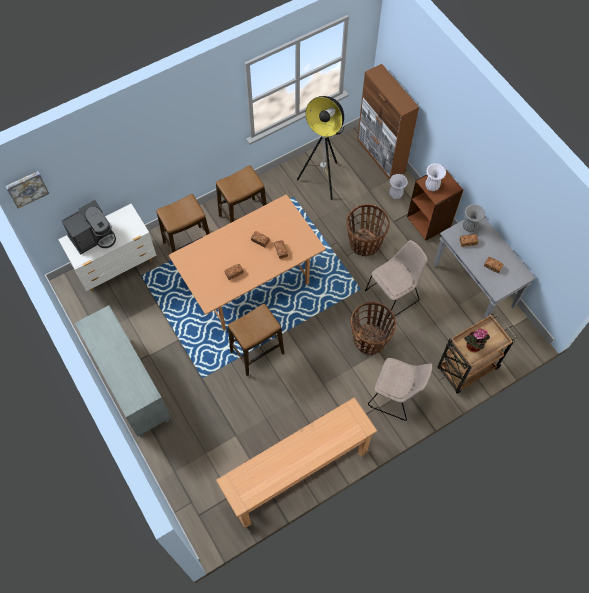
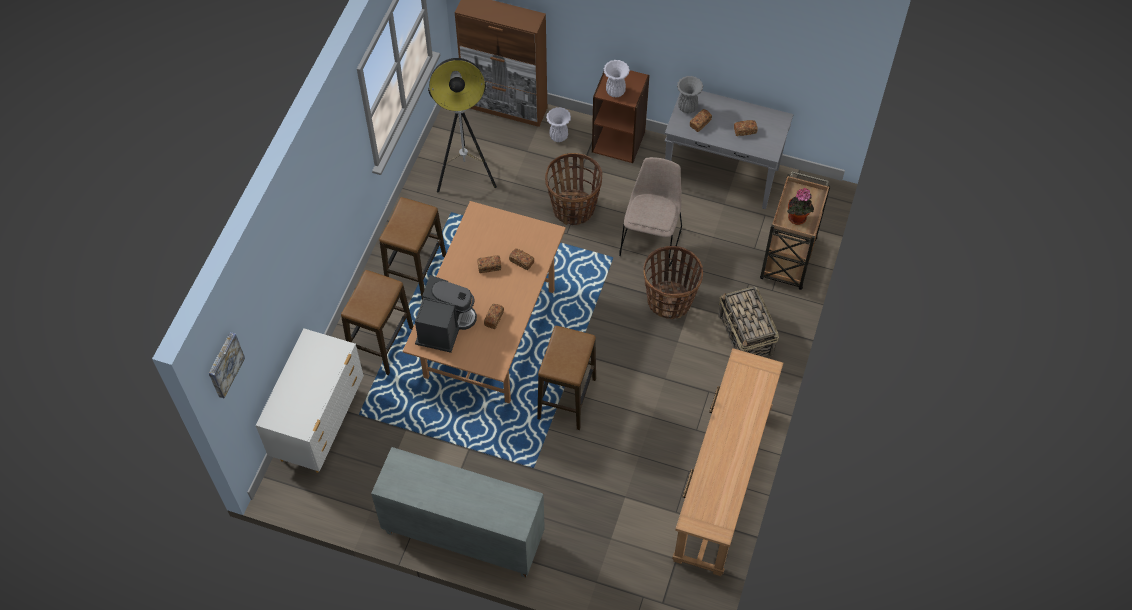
camera: 40 degrees left, 5 degrees down
coffee machine [61,200,116,255] -> coffee machine moved to [415,275,477,353]
beige chair [368,358,432,421] -> basket [719,287,779,357]

